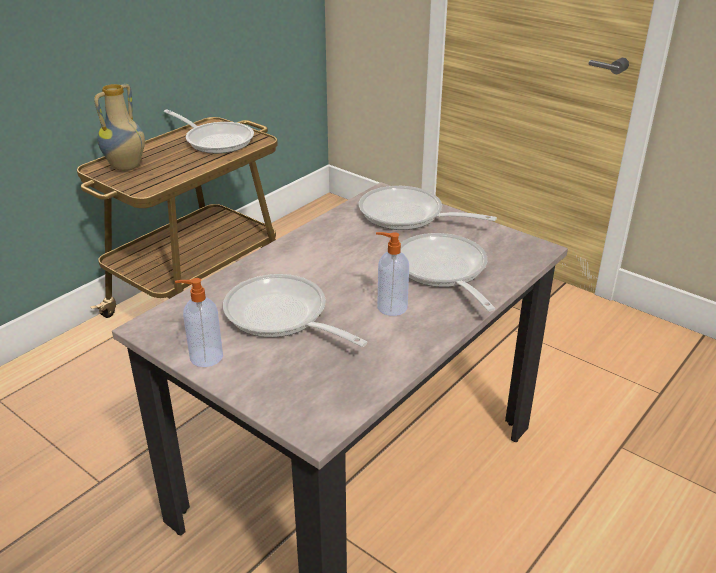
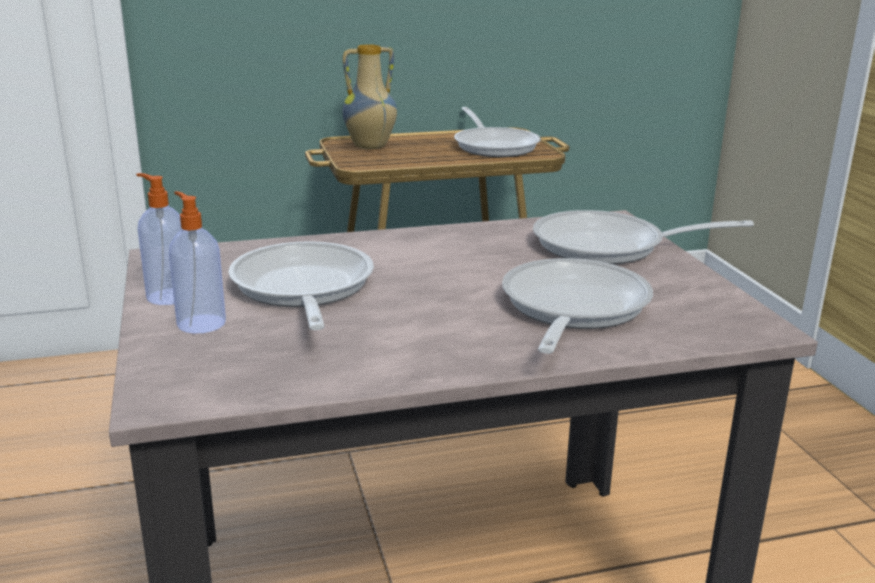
camera: 35 degrees right, 10 degrees down
frying pan [359,186,497,230] -> frying pan turned 60 degrees counterclockwise [533,210,754,265]
soap dispenser [376,232,409,316] -> soap dispenser moved to [169,191,226,333]

